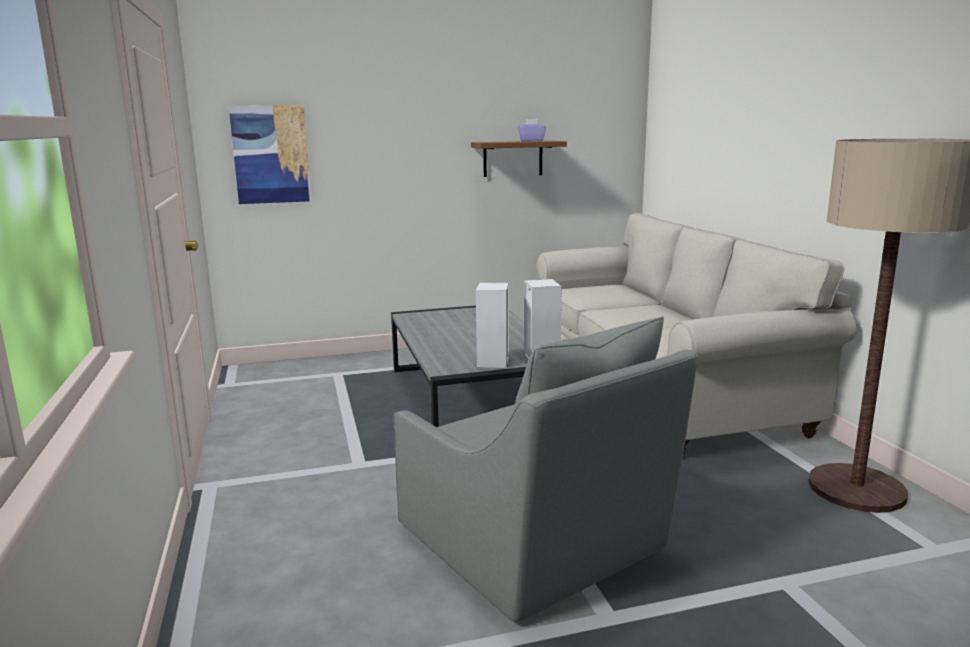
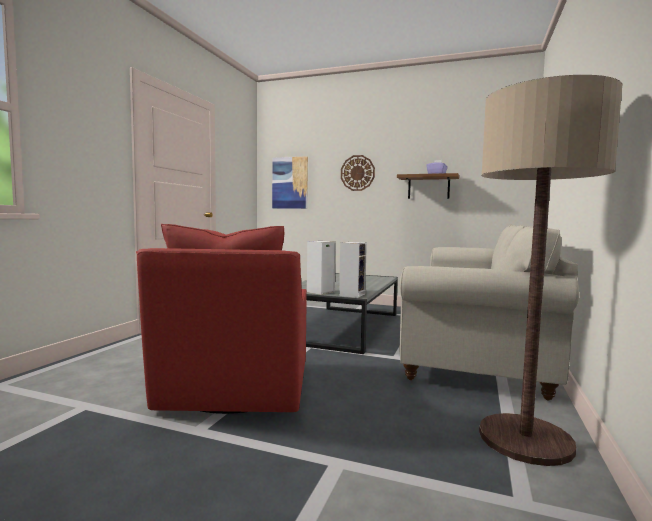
camera: 35 degrees right, 10 degrees down
grey armchair [394,317,698,622] -> red armchair [136,224,307,414]
none -> wall clock [341,155,375,191]

